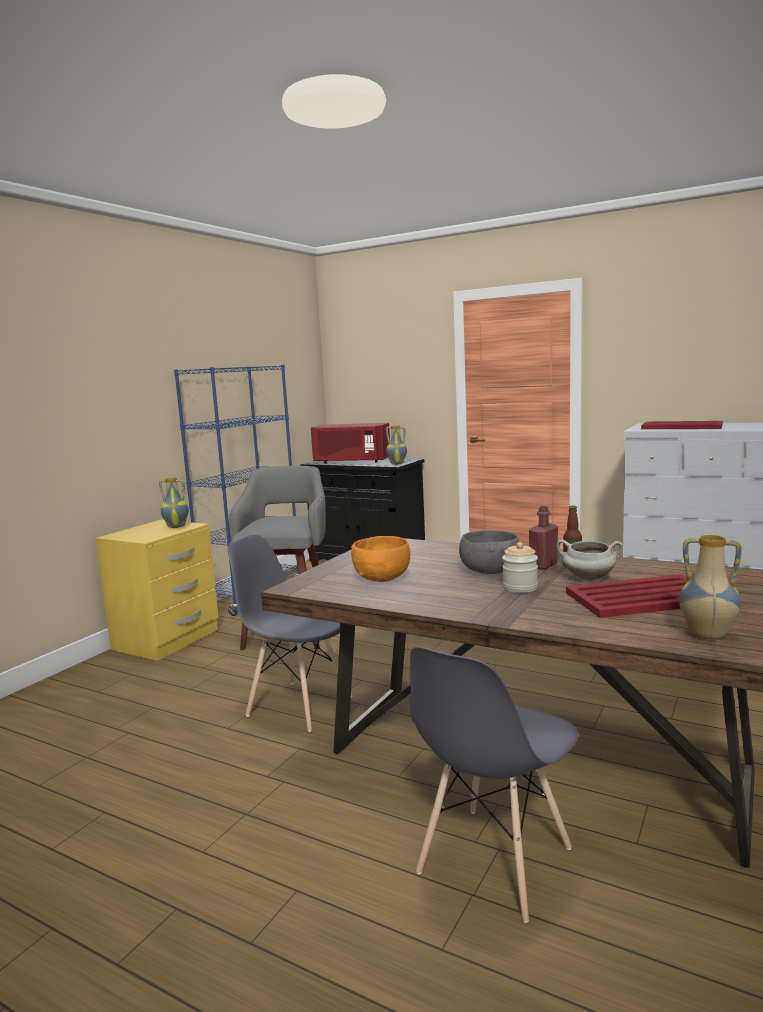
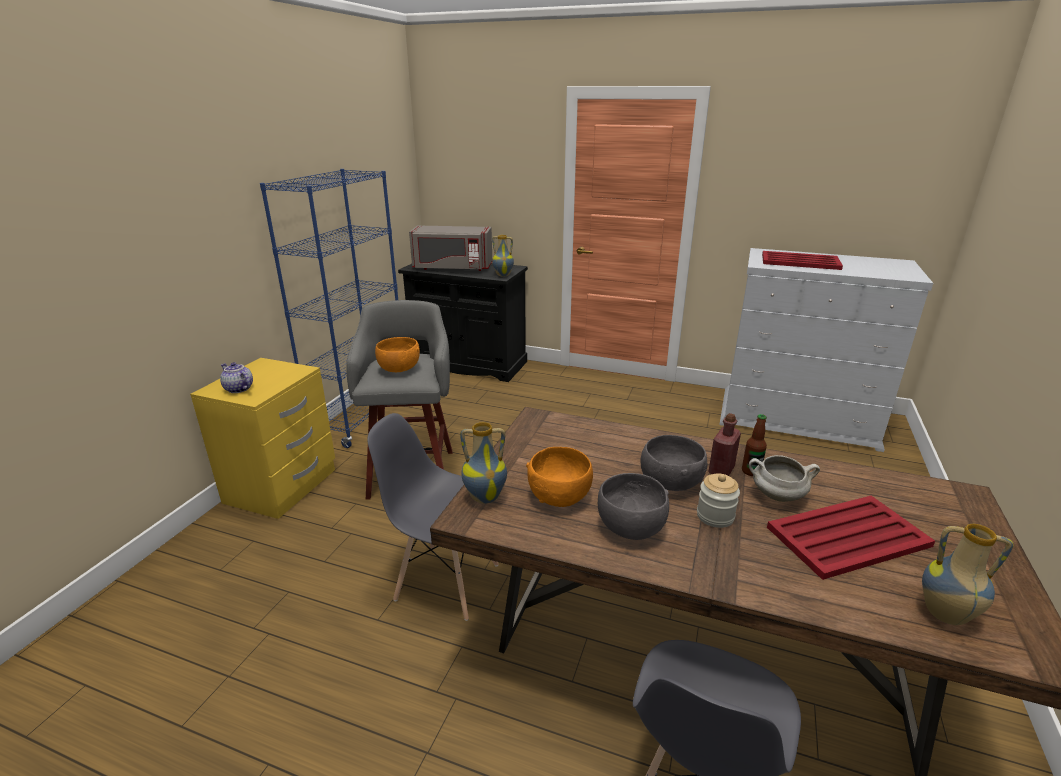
camera: 10 degrees left, 15 degrees up
vase [159,478,189,528] -> vase moved to [460,422,507,504]
red microwave [311,423,390,463] -> grey microwave [409,226,492,271]
none -> teapot [220,362,253,393]
none -> orange bowl [375,337,420,372]
none -> grey bowl [598,473,669,540]

